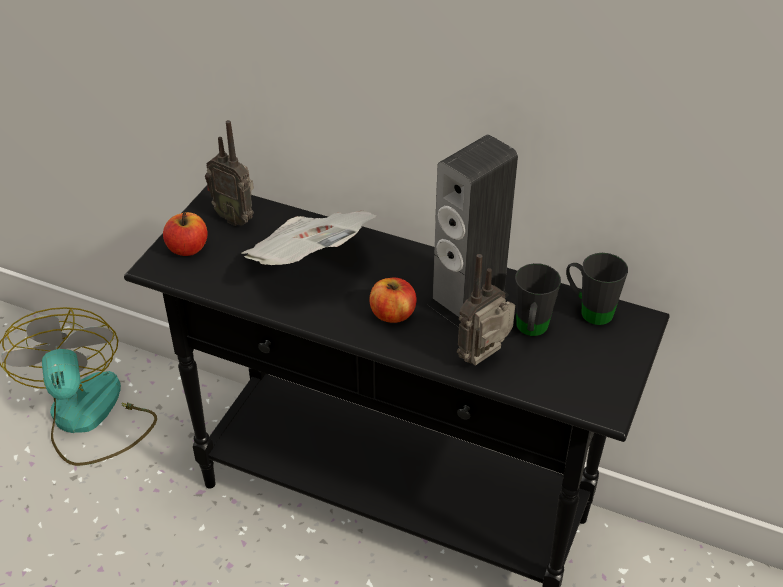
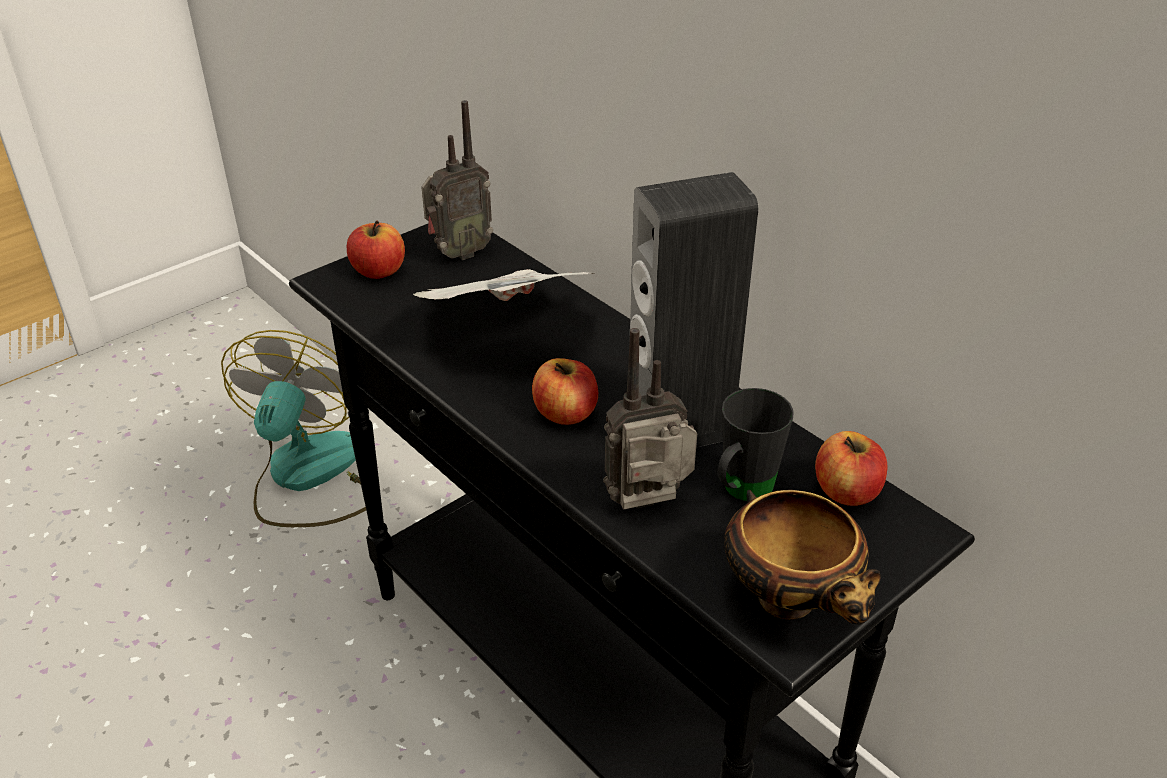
camera: 25 degrees right, 5 degrees down
radio [205,120,254,226] -> radio turned 90 degrees counterclockwise [421,100,493,260]
black mug [566,253,628,325] -> apple [815,431,888,506]
none -> bowl [724,490,881,624]

